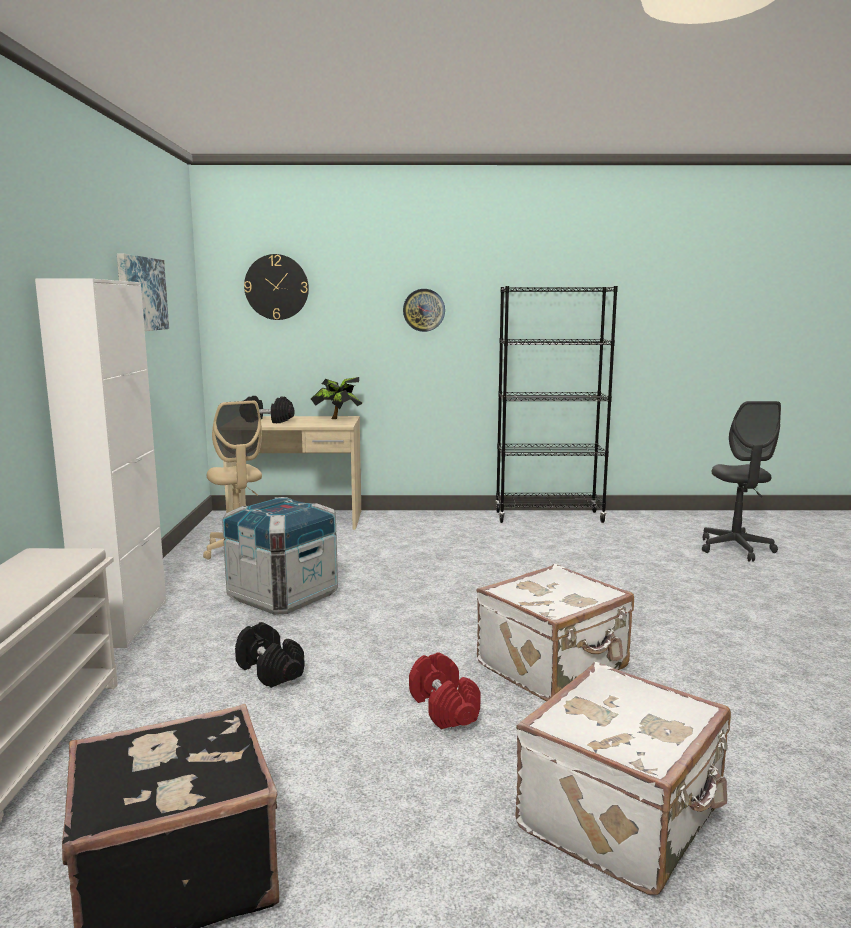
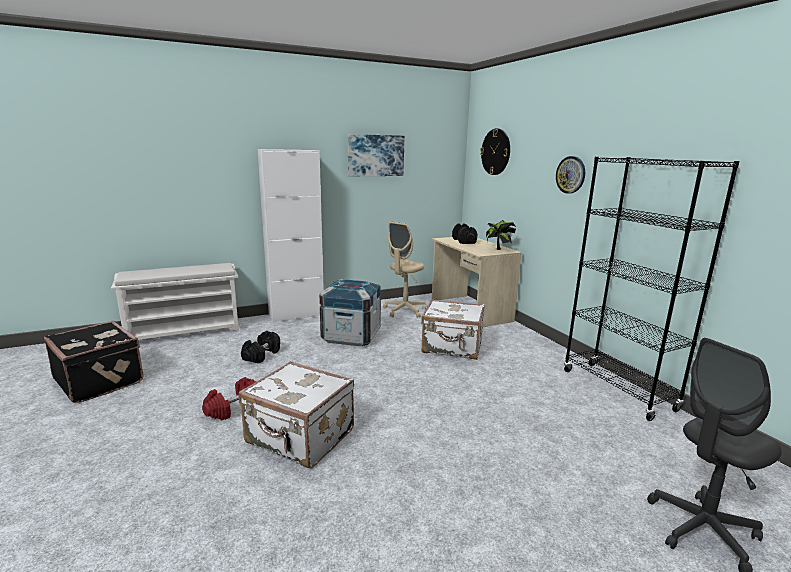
camera: 65 degrees right, 5 degrees up
white suitcase [515,662,731,895] -> white suitcase moved to [421,299,485,360]

